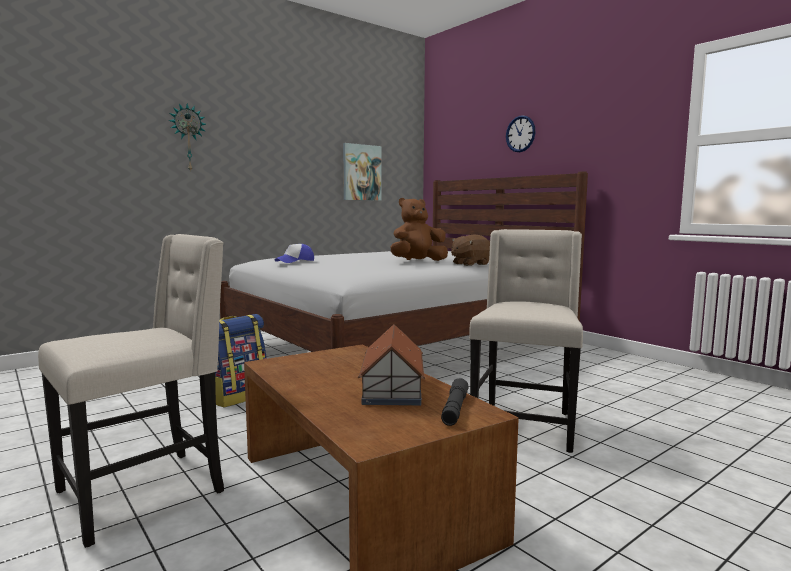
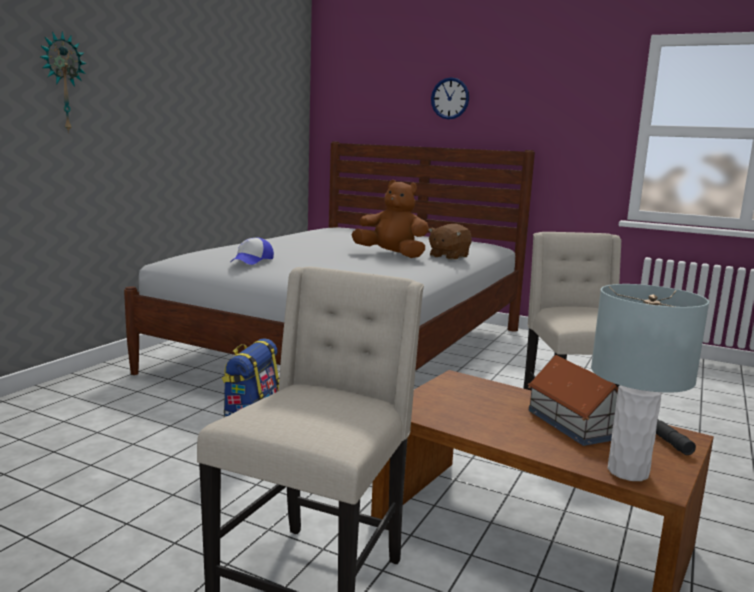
camera: 25 degrees left, 5 degrees up
picture [343,143,381,201] -> none
brown plush toy [391,198,448,261] -> brown plush toy turned 75 degrees clockwise [351,180,429,258]
none -> grey table lamp [591,284,709,481]

